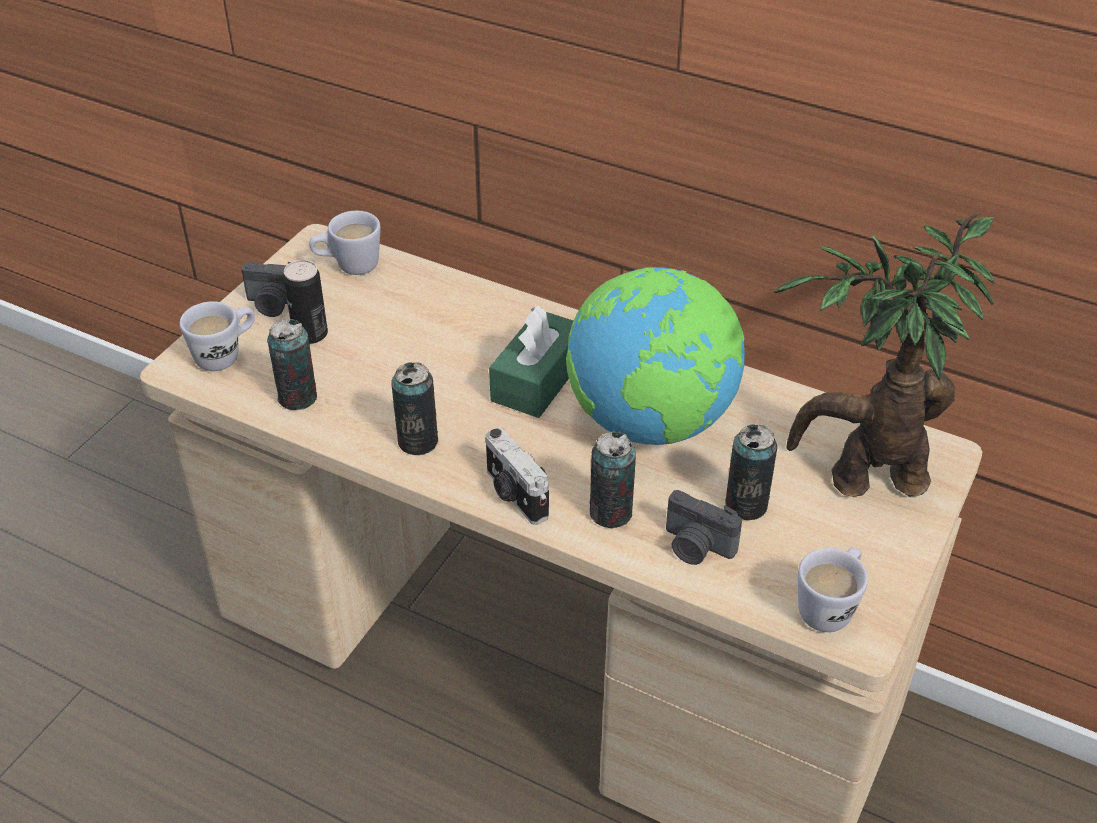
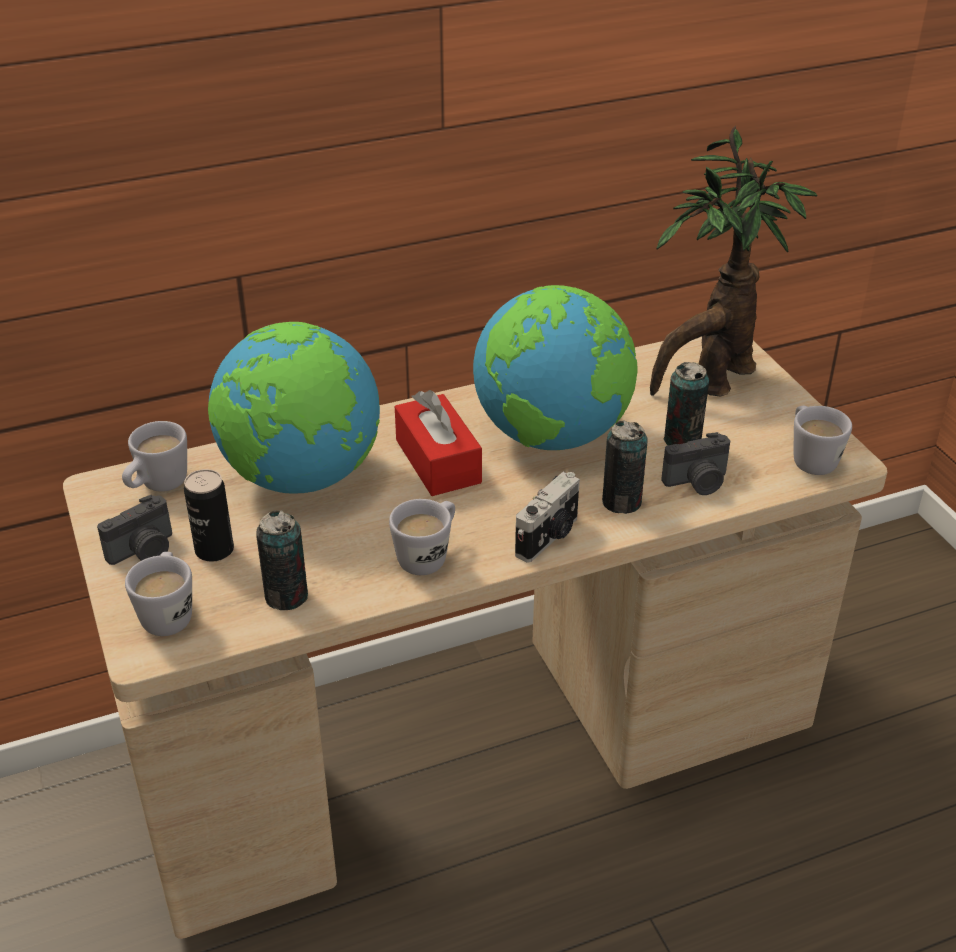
camera: 50 degrees left, 5 degrees down
can [391,362,438,455] -> white mug [389,499,455,575]
camera [485,427,549,525] -> camera turned 60 degrees counterclockwise [515,472,580,563]
green tissue box [489,305,573,418] -> red tissue box [395,390,482,496]
none -> globe [208,322,380,494]

